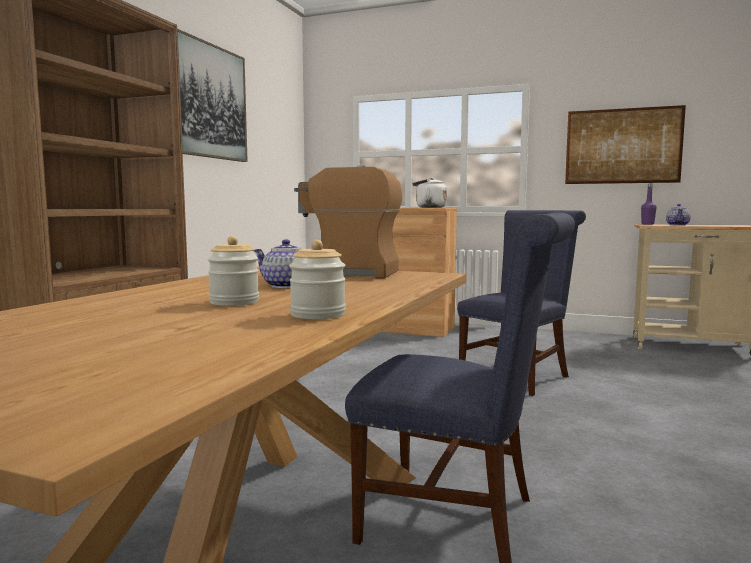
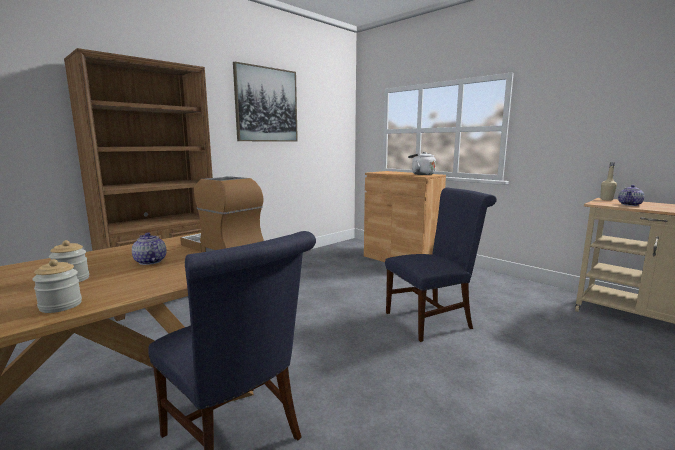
camera: 25 degrees right, 5 degrees up
picture [565,105,686,184] -> none
purple bottle [641,183,657,224] -> beige bottle [600,162,617,201]

